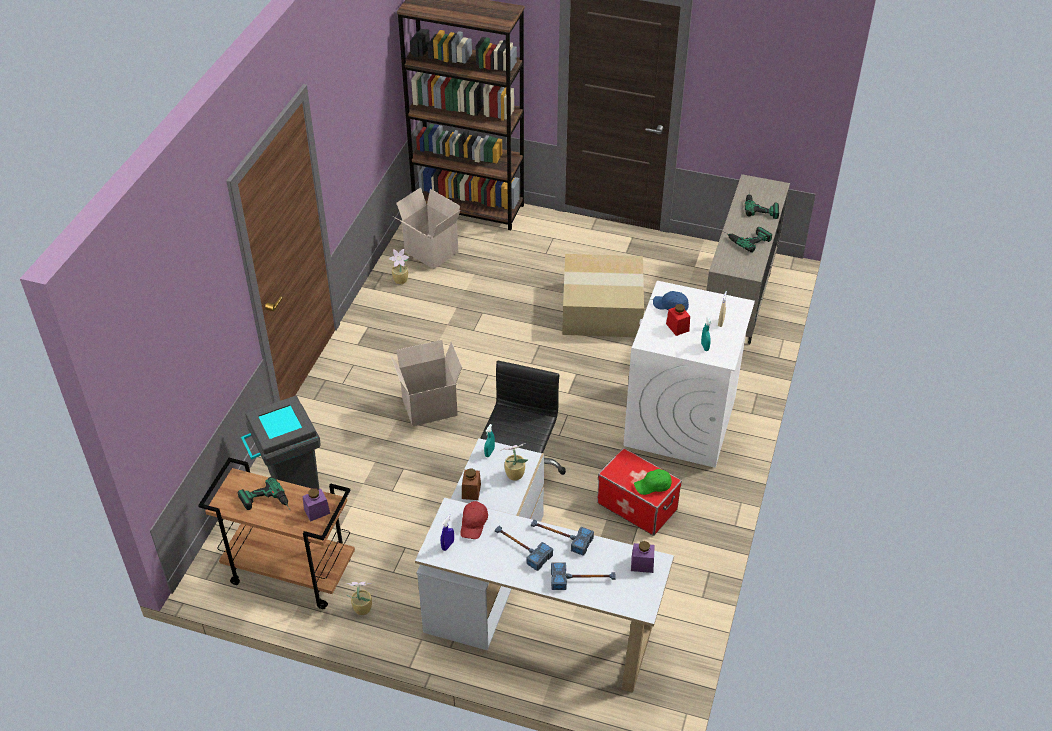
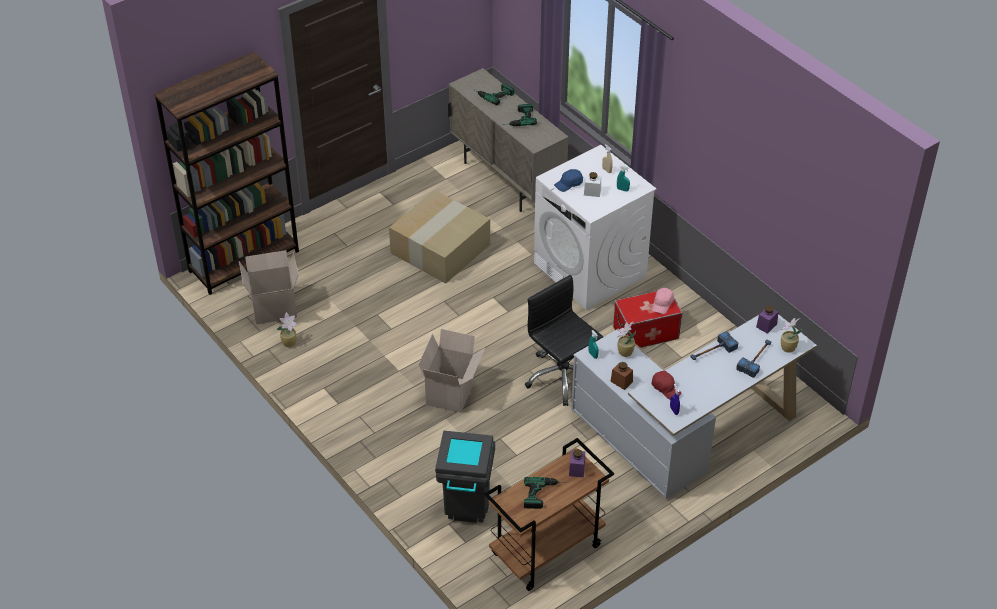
camera: 55 degrees left, 0 degrees up
potted plant [346,582,372,615] -> potted plant moved to [781,318,802,353]
hammer [495,526,553,571] -> none
green cap [634,469,672,495] -> pink cap [652,288,674,314]
red jar [666,304,690,336] -> white jar [584,172,601,197]

